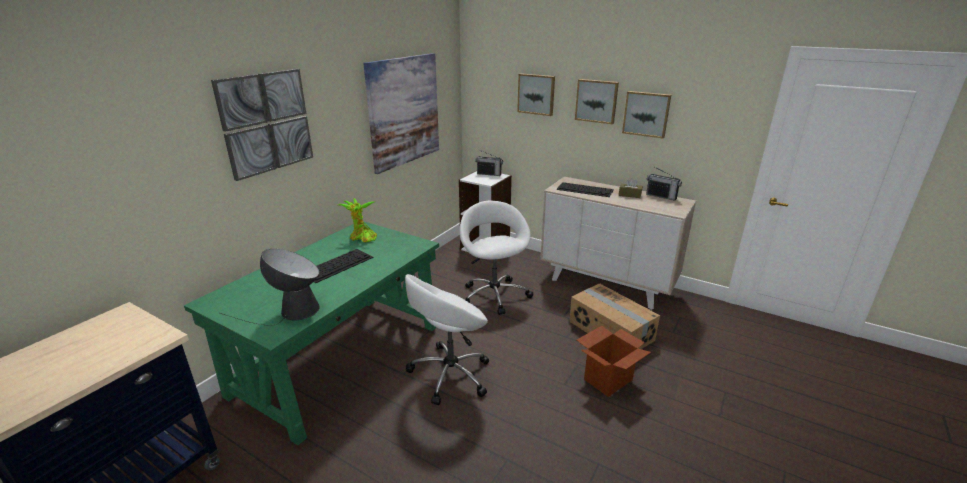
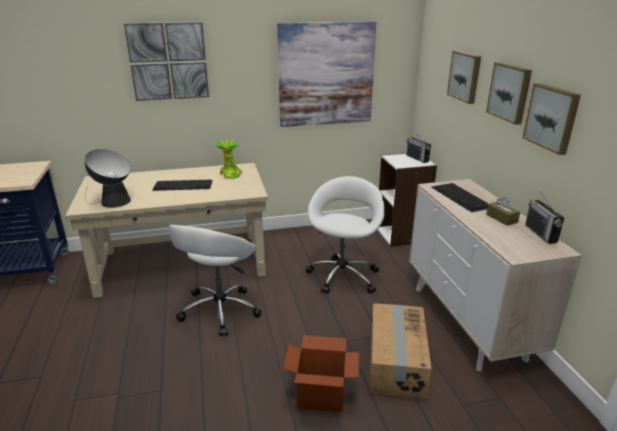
camera: 45 degrees right, 0 degrees up
green desk [184,221,439,445] -> beige desk [65,163,268,298]
white office chair [405,274,489,405] -> white office chair turned 75 degrees counterclockwise [169,225,262,336]

